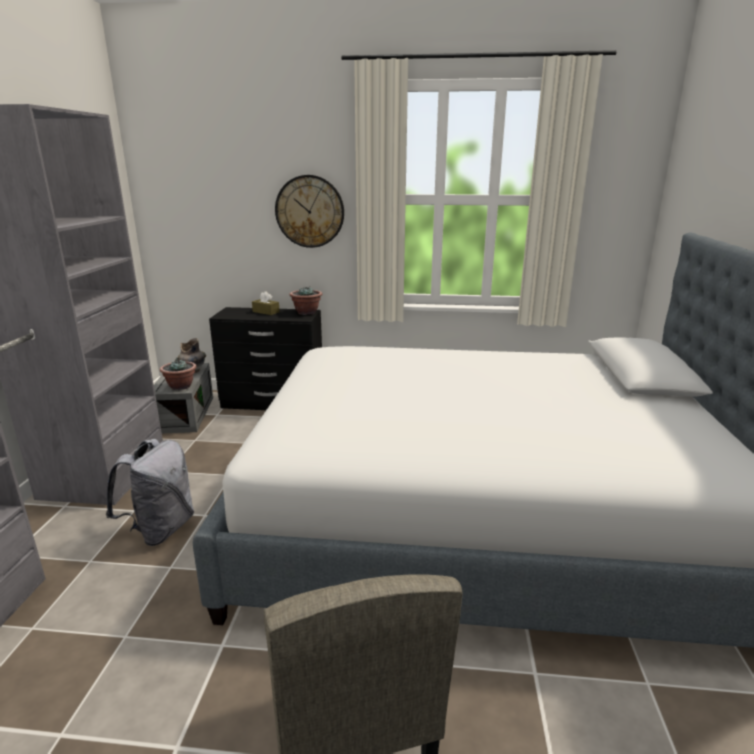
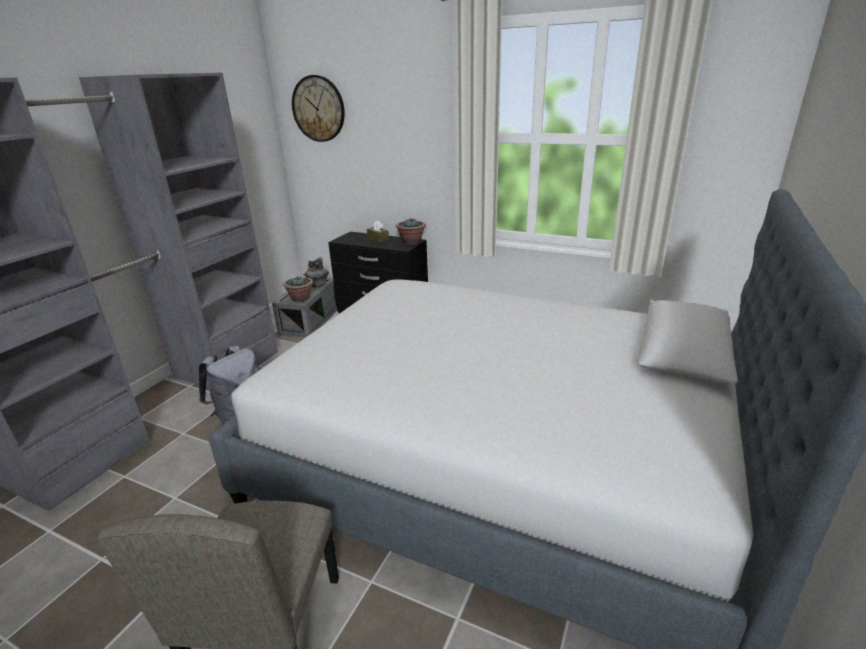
camera: 20 degrees right, 5 degrees up
wall clock [275,175,344,248] -> wall clock moved to [292,75,345,142]

